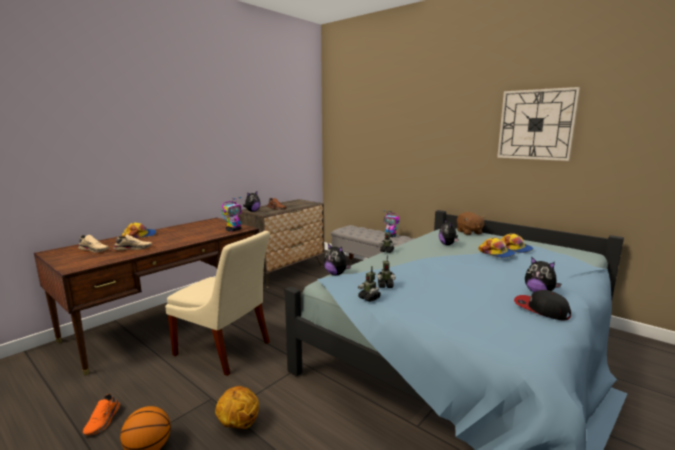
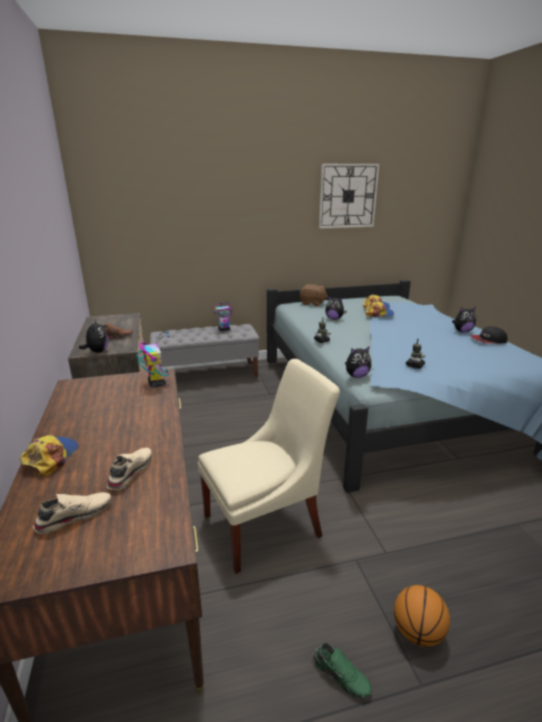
camera: 55 degrees left, 10 degrees up
orange shoe [83,394,120,435] -> green shoe [312,643,372,699]
basketball [215,386,259,429] -> none
toy robot [358,266,381,302] -> none

